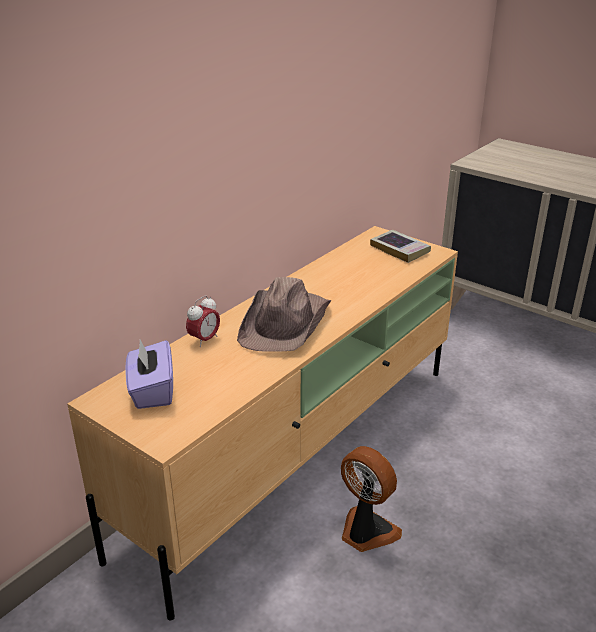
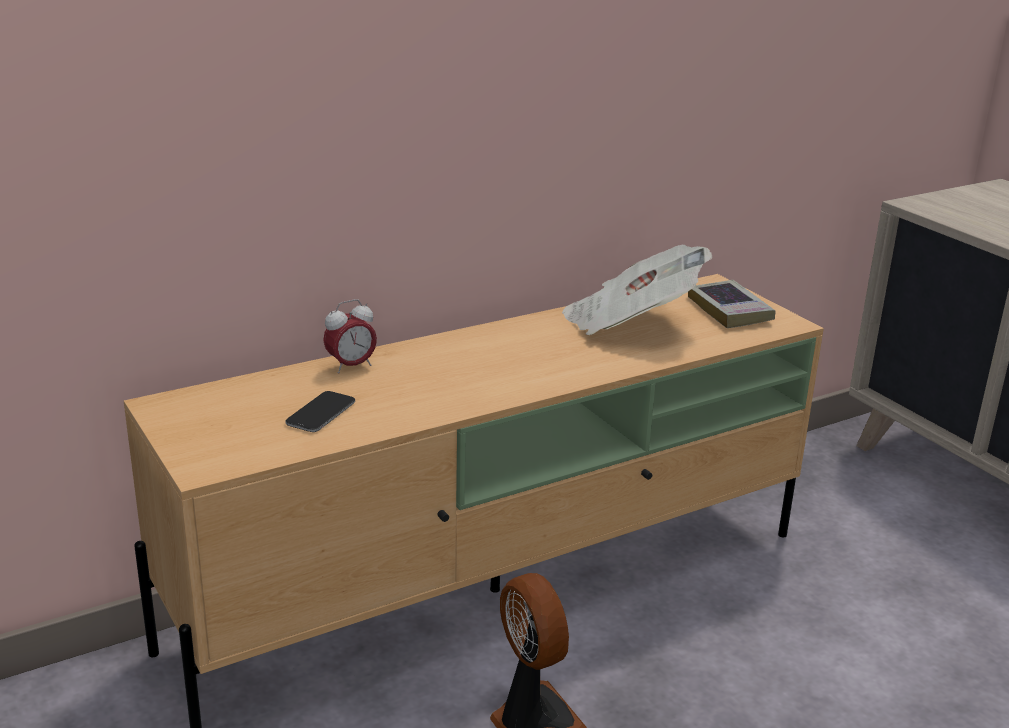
camera: 20 degrees right, 5 degrees down
purple tissue box [125,340,173,409] -> none
brown hat [237,277,331,352] -> none
none -> phone [285,391,355,432]
none -> newspaper [562,244,712,335]

